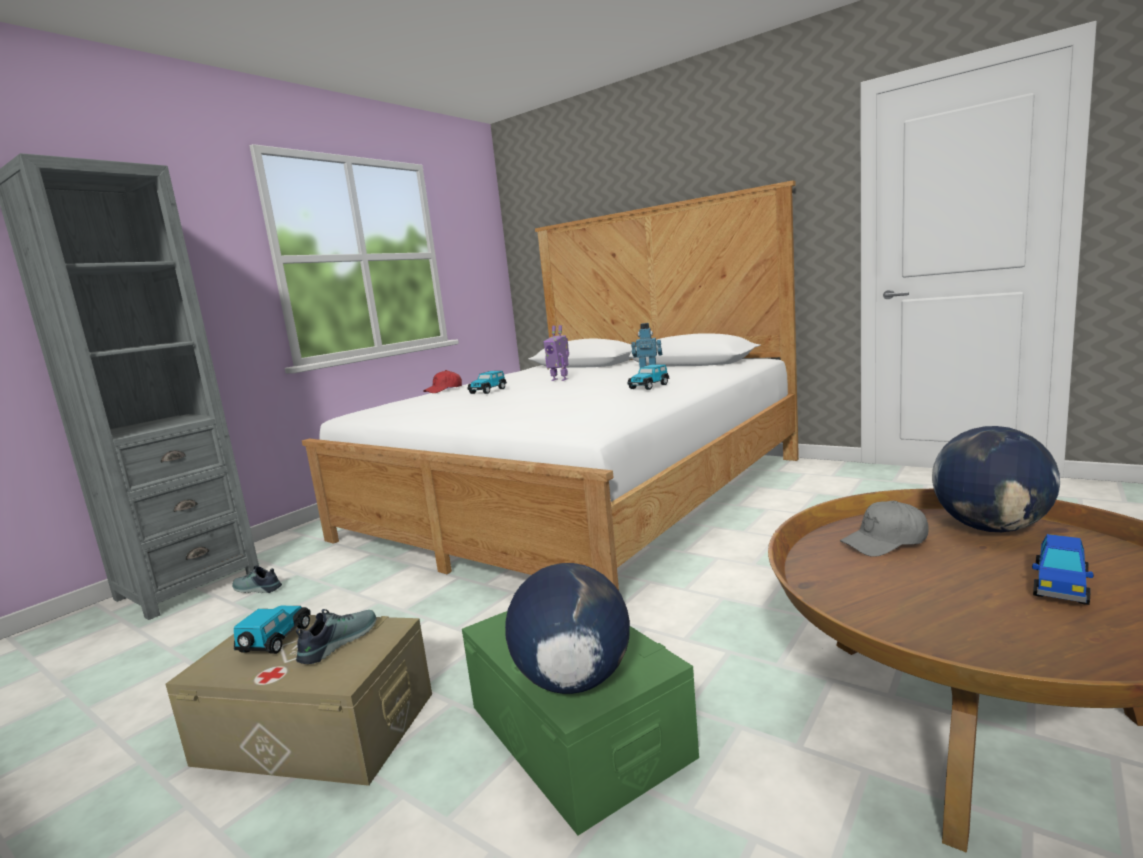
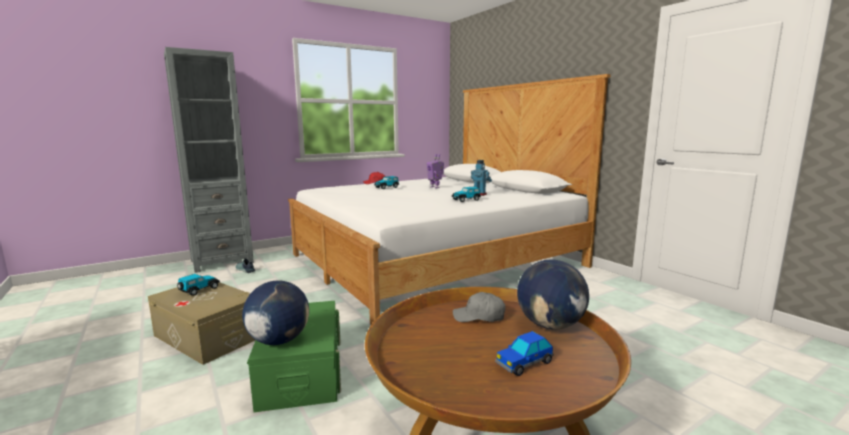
camera: 20 degrees right, 0 degrees up
shoe [296,609,376,664] -> none

